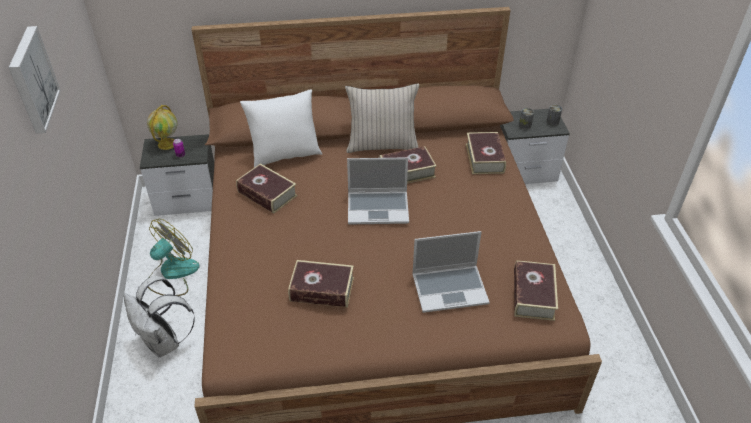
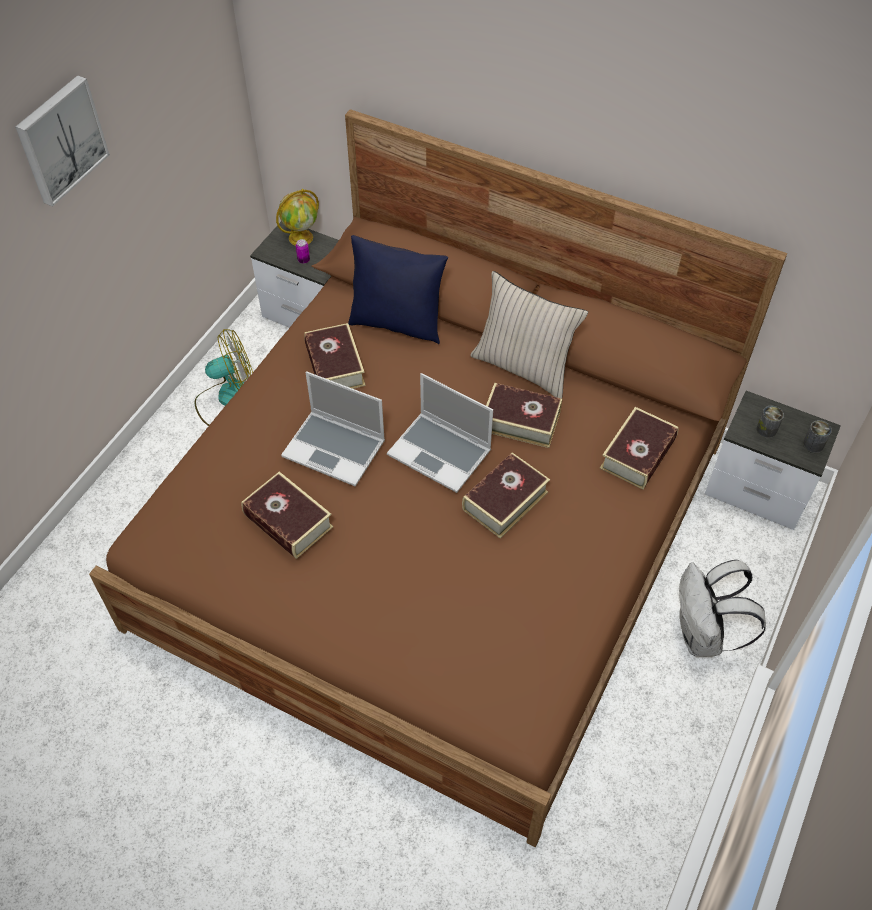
camera: 35 degrees right, 10 degrees up
white backpack [124,276,195,357] -> white backpack moved to [679,560,766,657]
white pillow [240,90,322,167] -> blue pillow [348,235,448,344]
laptop [412,231,490,313] -> laptop moved to [281,371,385,487]
book [514,260,558,321] -> book moved to [462,452,550,539]

